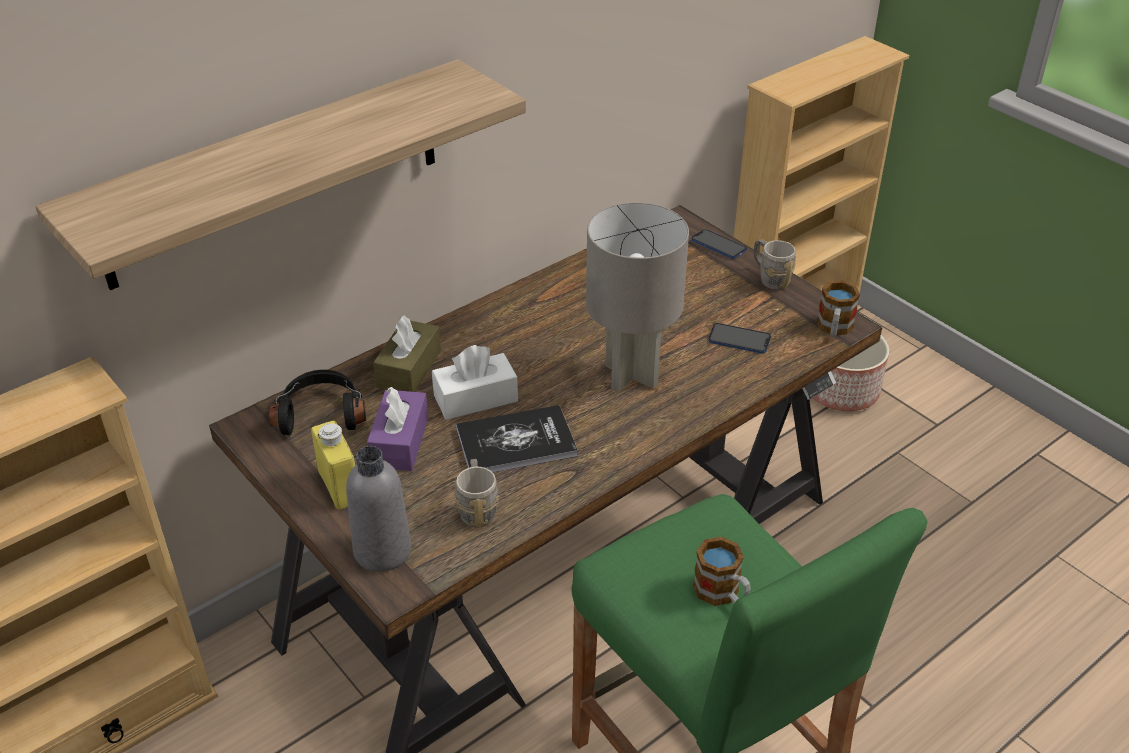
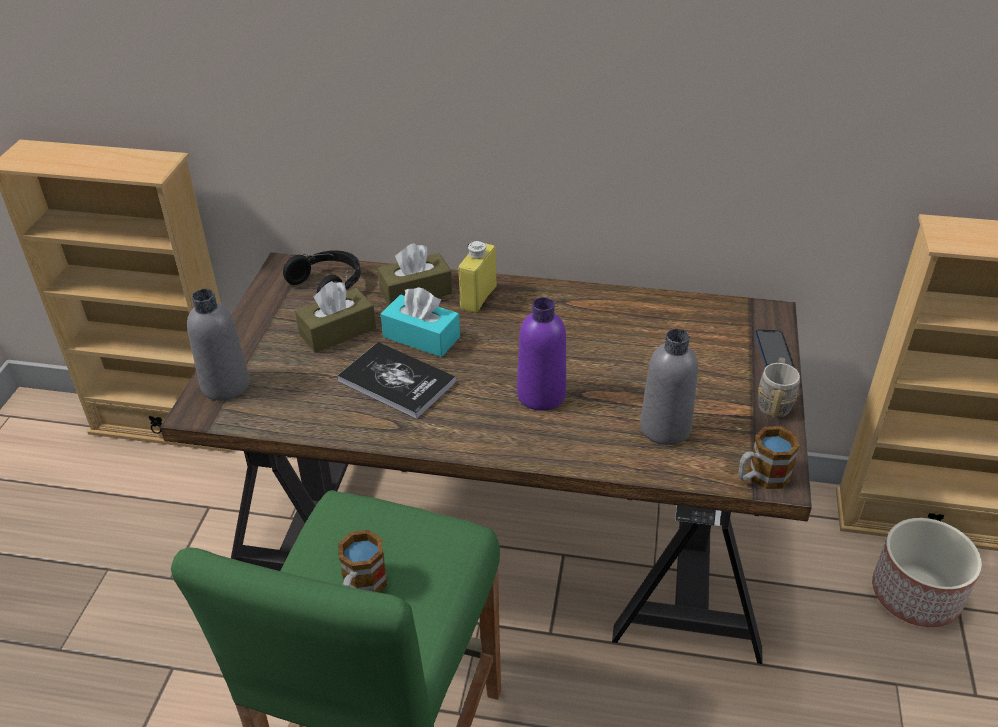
camera: 50 degrees right, 0 degrees up
shelf [36,59,526,290] -> none
yellow bottle [311,421,355,510] -> yellow bottle moved to [459,241,497,313]
purple tissue box [367,387,428,471] -> brown tissue box [295,281,376,353]
white tissue box [432,345,518,420] -> turquoise tissue box [381,287,460,357]
grey mug [455,459,499,528] -> none
grey table lamp [586,202,689,392] -> purple bottle [517,297,566,411]
phone [708,323,771,354] -> grey bottle [640,329,698,445]

